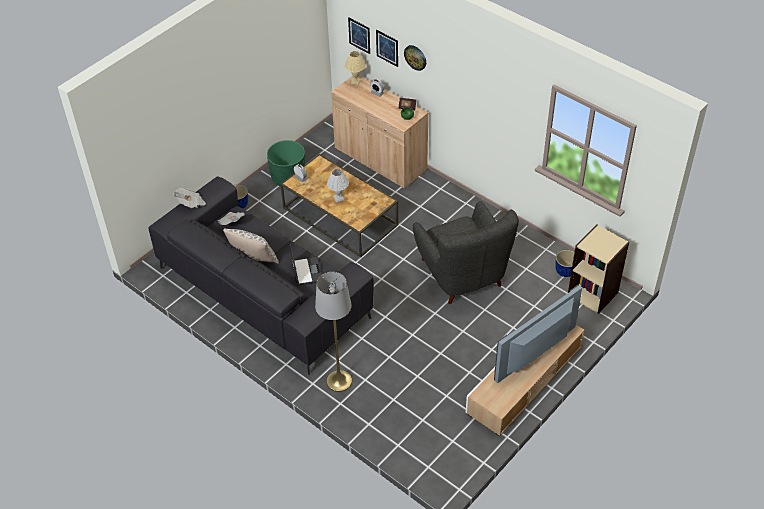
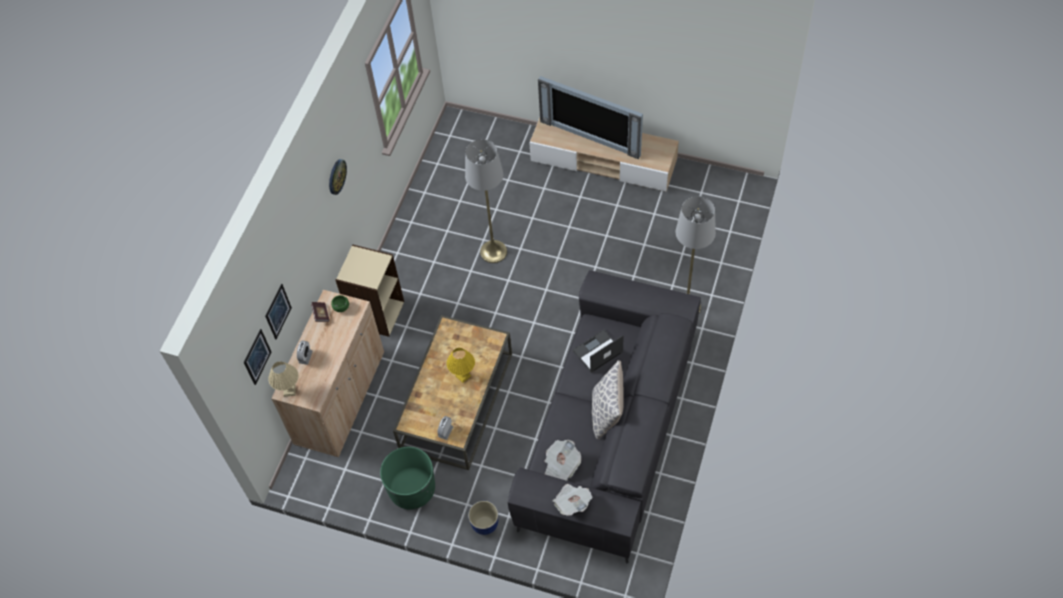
camera: 110 degrees left, 10 degrees up
white table lamp [327,169,349,202] -> yellow table lamp [447,348,475,383]
wall clock [404,45,426,71] -> wall clock moved to [329,159,347,195]
grey armchair [413,201,519,304] -> grey floor lamp [465,139,507,263]
planter [555,250,574,277] -> none
beige bookcase [568,224,629,314] -> beige bookcase moved to [335,244,404,337]

